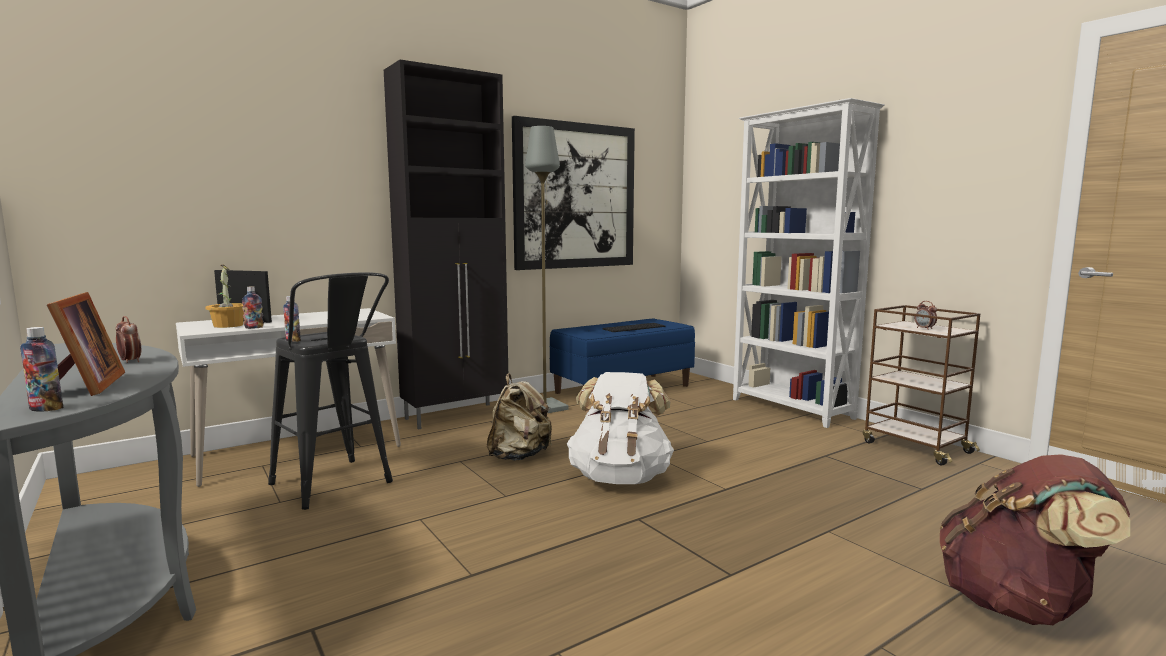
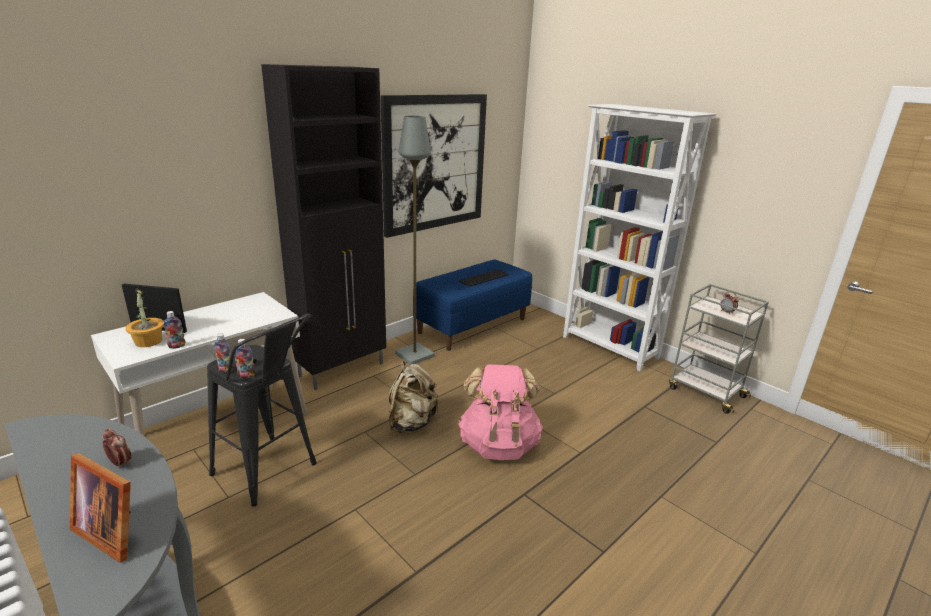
camera: 10 degrees left, 15 degrees up
bottle [20,327,64,411] -> bottle moved to [235,339,255,378]
picture frame [47,292,125,396] -> picture frame turned 150 degrees clockwise [69,453,131,563]
white backpack [567,372,674,484] -> pink backpack [458,364,543,460]
brown cart [863,305,980,466] -> grey cart [669,284,769,414]
brown backpack [939,454,1130,625] -> none

